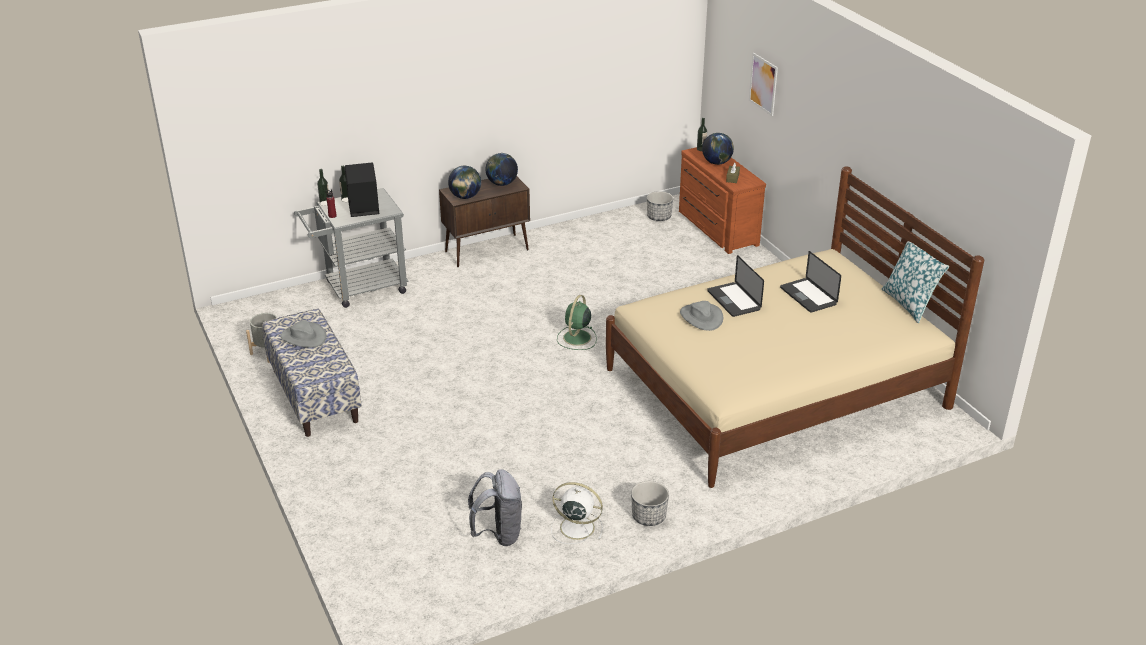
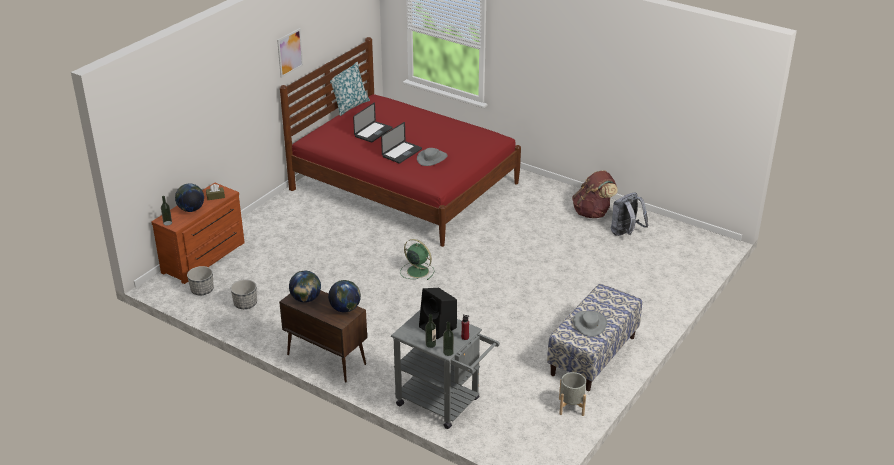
camera: 120 degrees left, 0 degrees up
white fan [551,482,603,544] -> brown backpack [572,170,618,218]
green fan [557,295,597,350] -> green fan turned 135 degrees counterclockwise [400,239,434,280]
beige bed [606,166,984,488] -> red bed [280,37,521,247]
planter [631,481,669,526] -> planter moved to [231,279,257,309]
picture [749,53,778,116] -> picture moved to [277,28,303,78]

